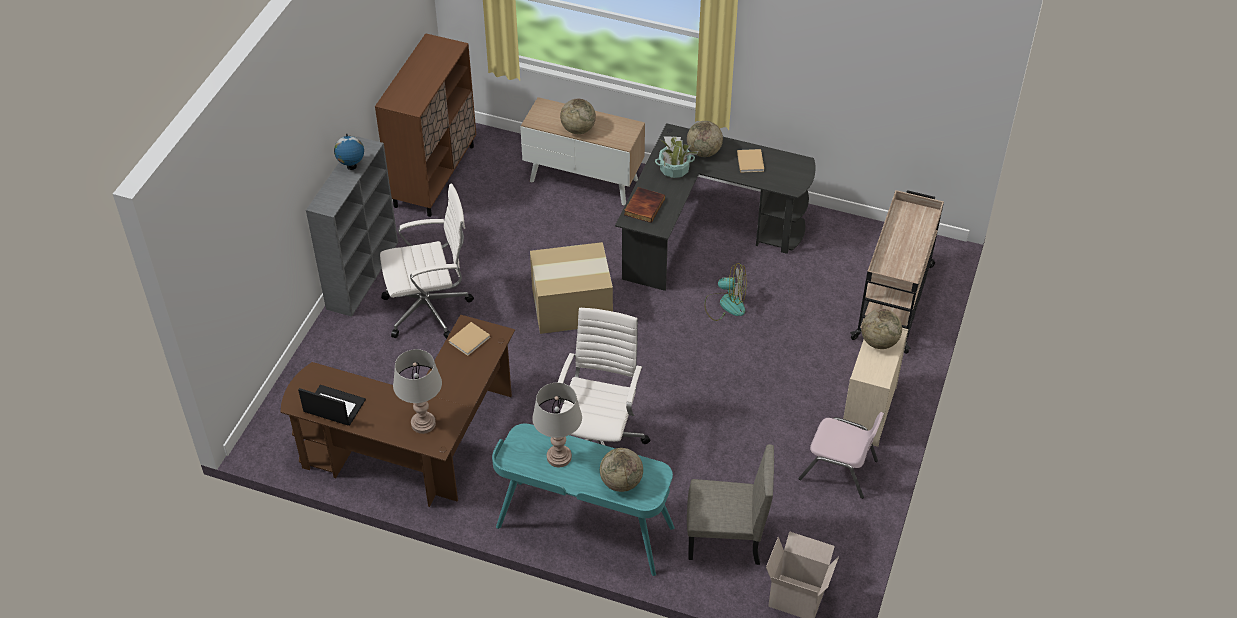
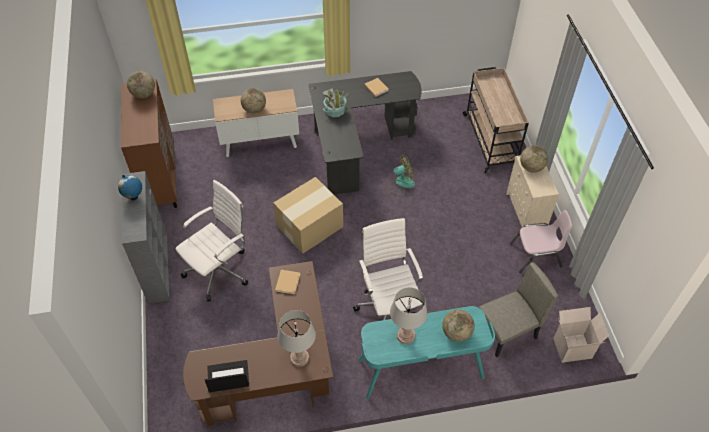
camera: 30 degrees left, 5 degrees up
book [624,187,665,223] -> none
globe [687,121,723,157] -> globe moved to [127,71,155,98]

